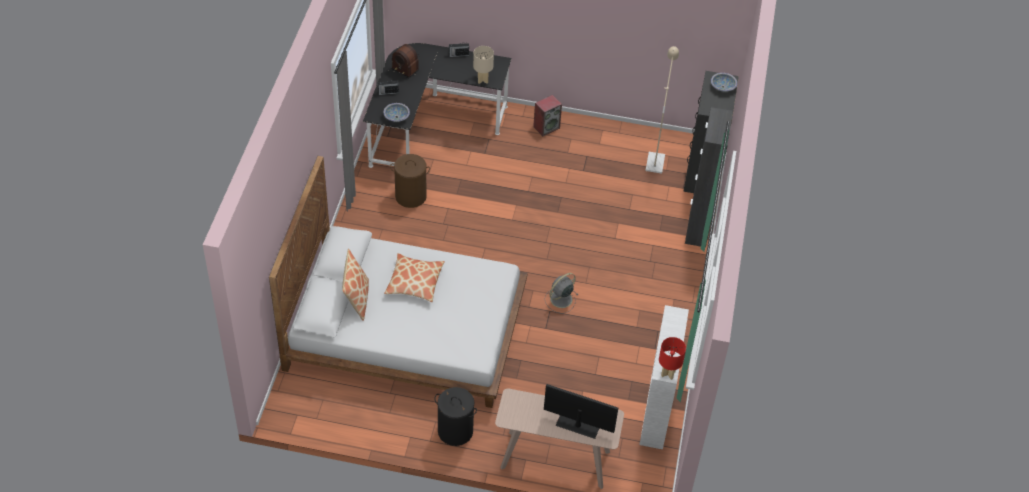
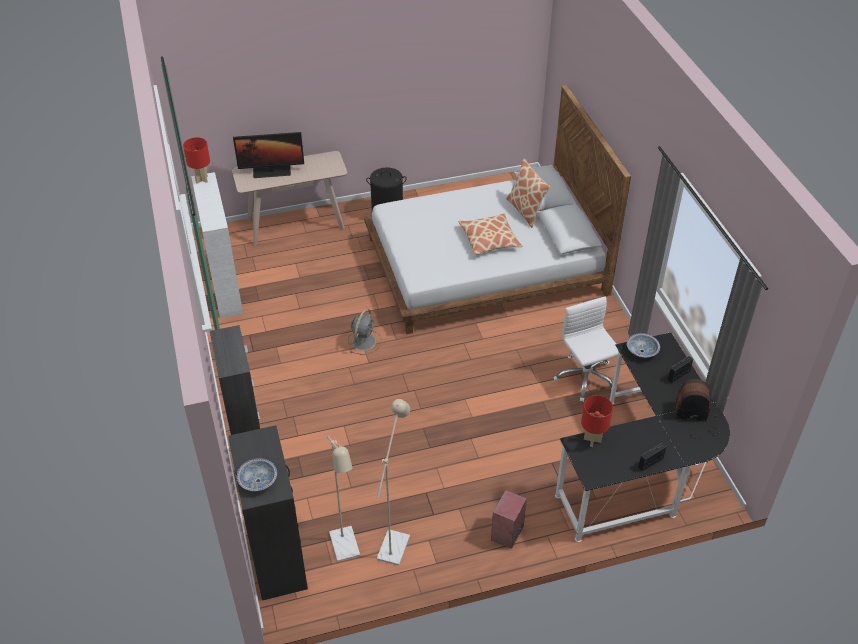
camera: 155 degrees right, 5 degrees down
brown laundry basket [390,154,430,208] -> white office chair [553,296,619,402]
beige table lamp [473,46,494,84] -> red table lamp [581,395,613,447]
none -> beige floor lamp [377,399,410,566]

